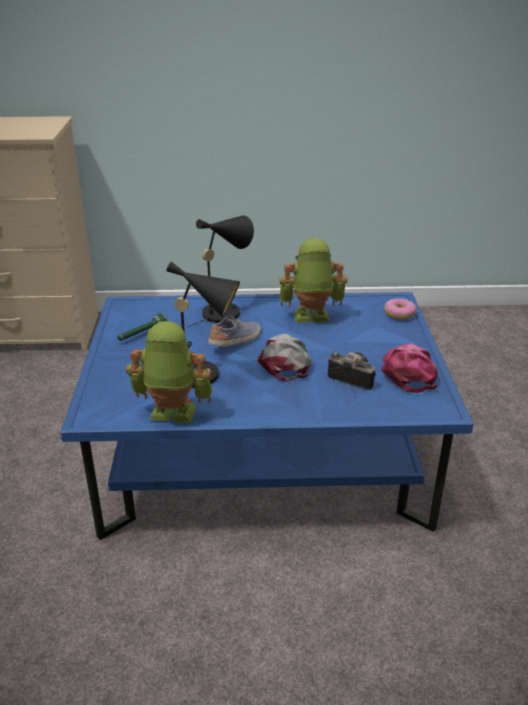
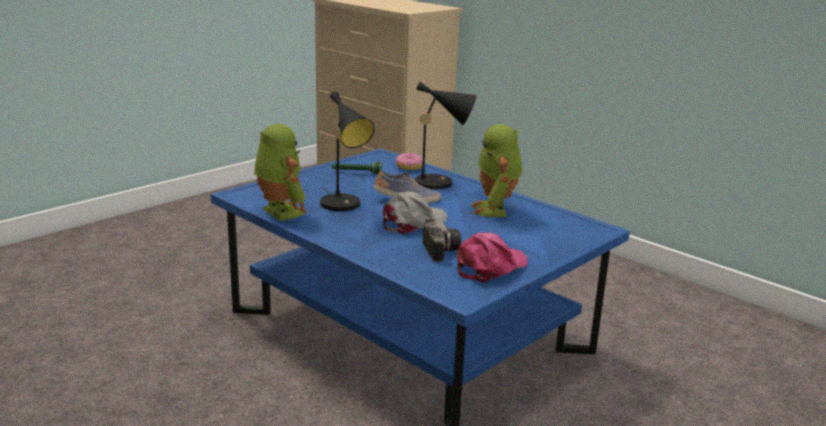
camera: 45 degrees right, 10 degrees down
toy robot [279,238,348,323] -> toy robot turned 135 degrees counterclockwise [471,124,522,217]
donut [384,298,416,320] -> donut moved to [396,153,423,170]

